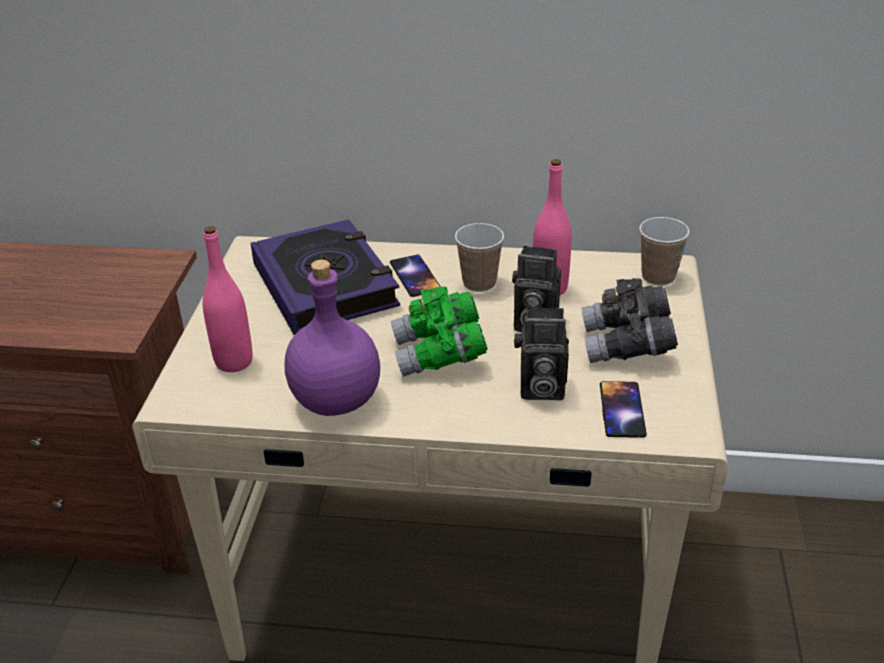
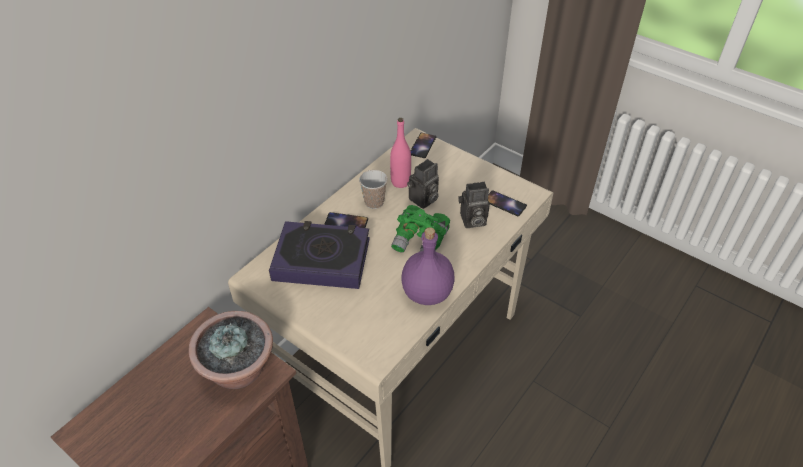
camera: 60 degrees left, 10 degrees up
pink bottle [203,226,253,372] -> none
camera [514,307,569,400] -> camera turned 45 degrees clockwise [458,182,490,228]
grey binoculars [581,278,678,363] -> none
cup [639,217,690,286] -> phone [411,133,436,158]
none -> potted plant [189,311,273,389]

